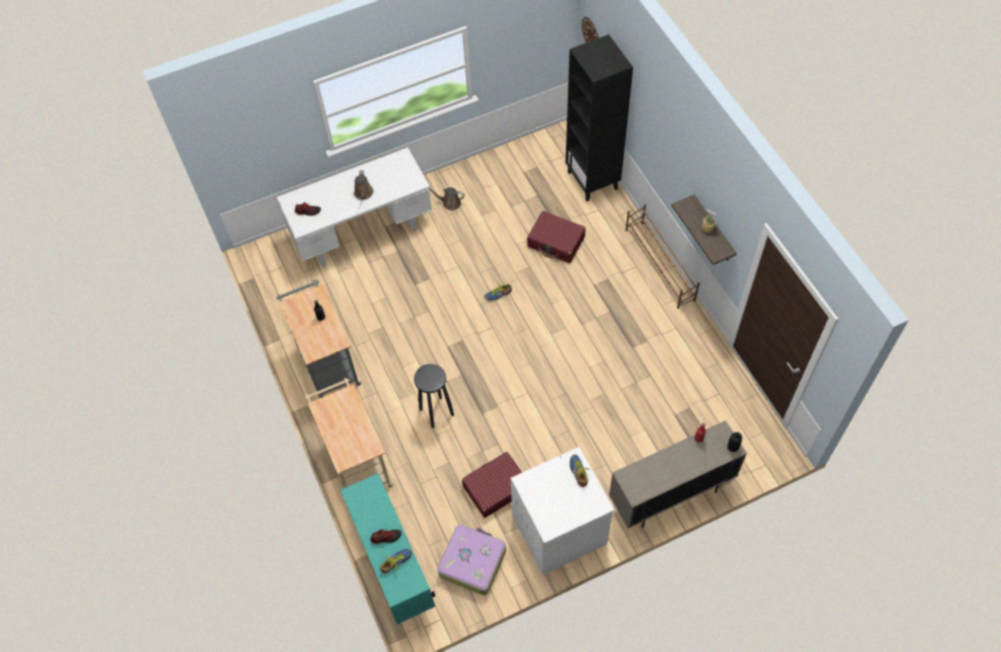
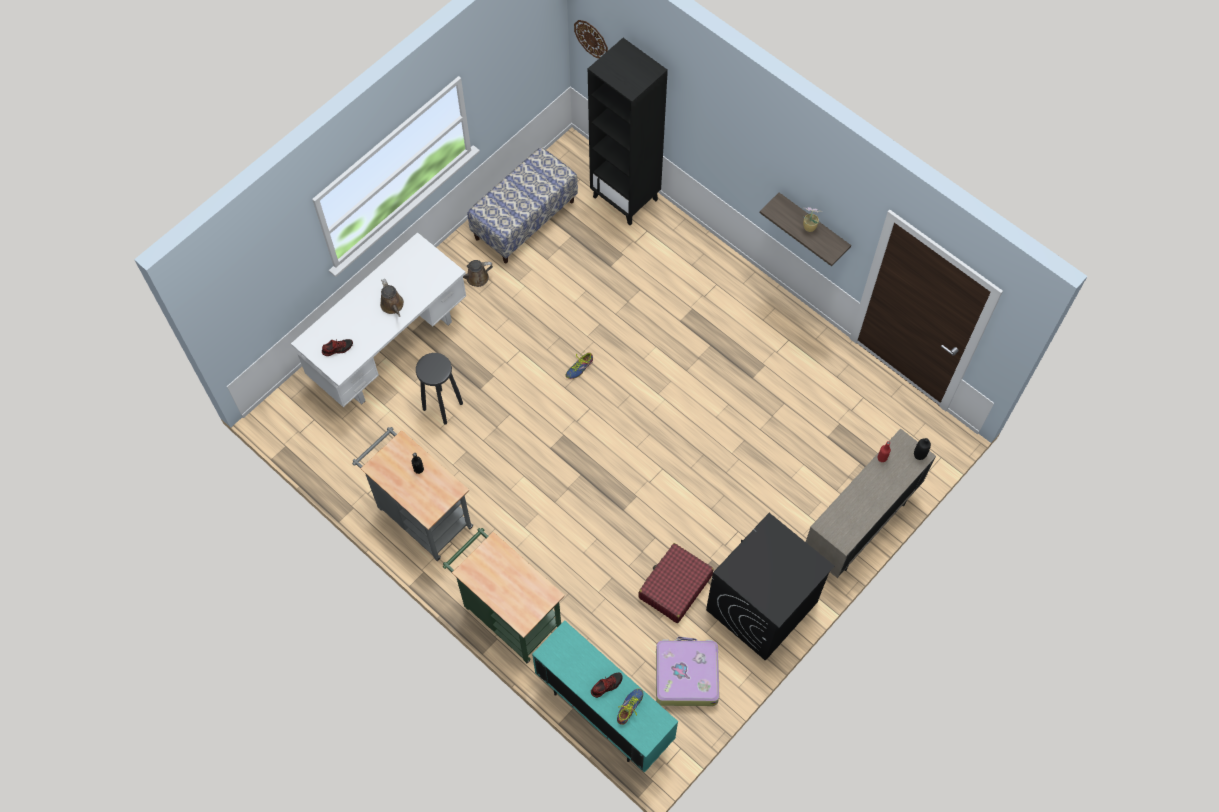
camera: 25 degrees left, 5 degrees up
beige cart [305,378,393,488] -> green cart [443,528,565,663]
black stool [414,364,454,428] -> black stool moved to [416,353,463,425]
white washing machine [510,447,614,575] -> black washing machine [706,513,834,661]
red suitcase [527,211,586,263] -> none
shoe [570,454,590,487] -> none
brown shoe rack [626,204,700,309] -> none
none -> bench [467,147,578,263]

